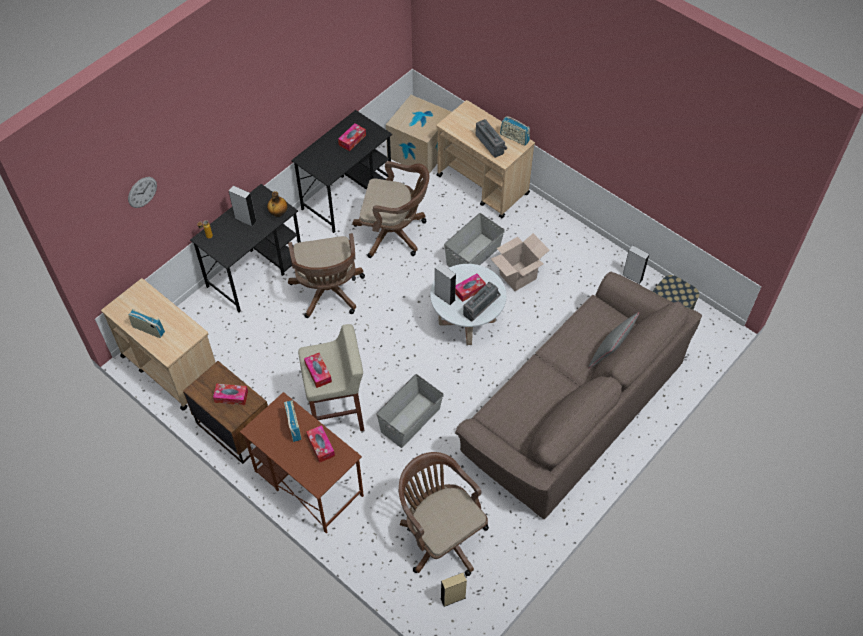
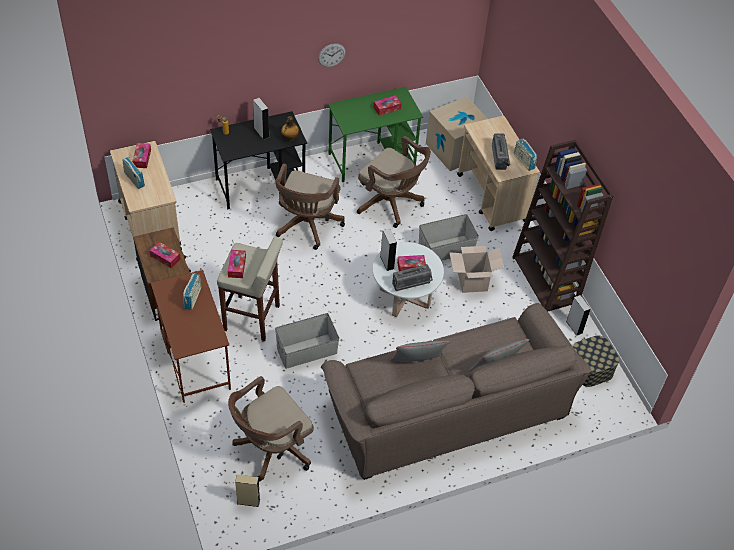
camera: 25 degrees right, 5 degrees down
wall clock [128,177,157,208] -> wall clock moved to [318,43,346,67]
black desk [291,110,392,233] -> green desk [328,87,423,182]
tissue box [306,425,335,463] -> tissue box moved to [132,143,151,168]
brown office chair [399,452,489,576] -> brown office chair turned 120 degrees counterclockwise [228,376,314,481]
none -> grey pillow [390,341,450,362]
none -> brown bookcase [512,140,613,311]

